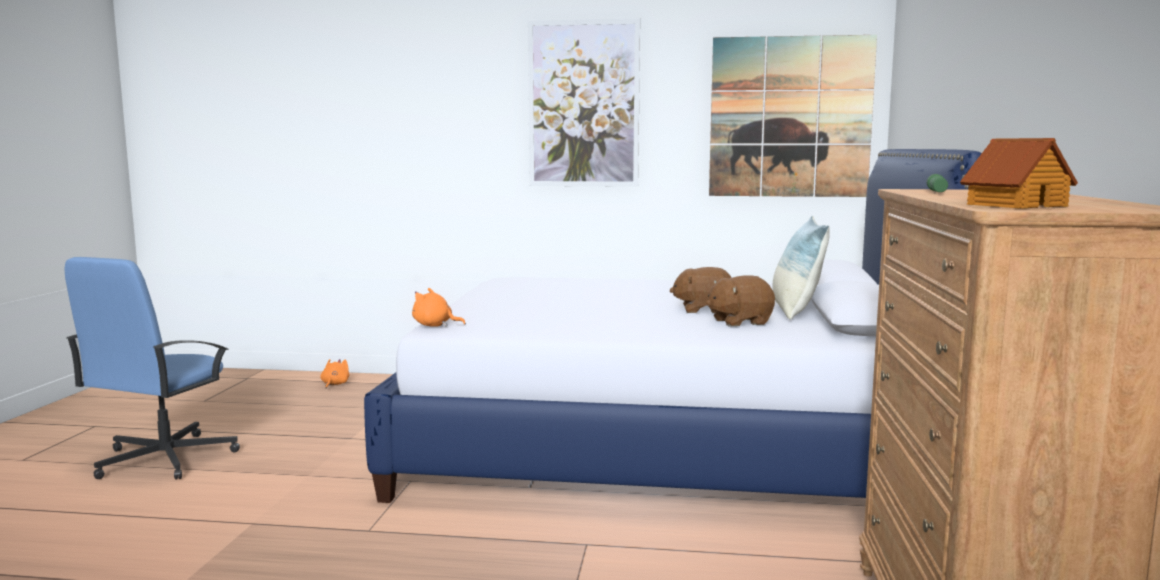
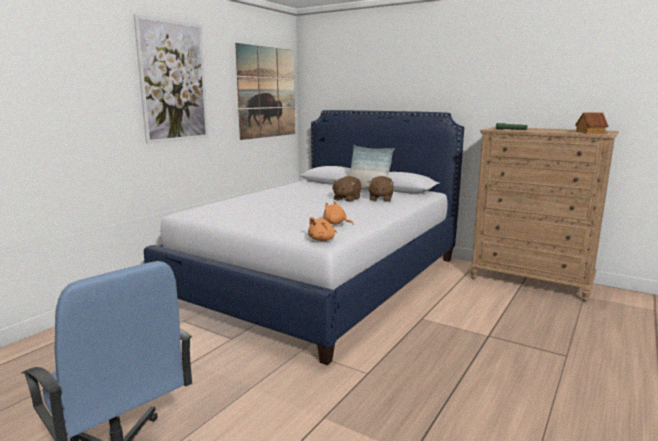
camera: 65 degrees left, 5 degrees up
orange plush toy [320,359,349,388] -> orange plush toy moved to [323,201,354,225]

